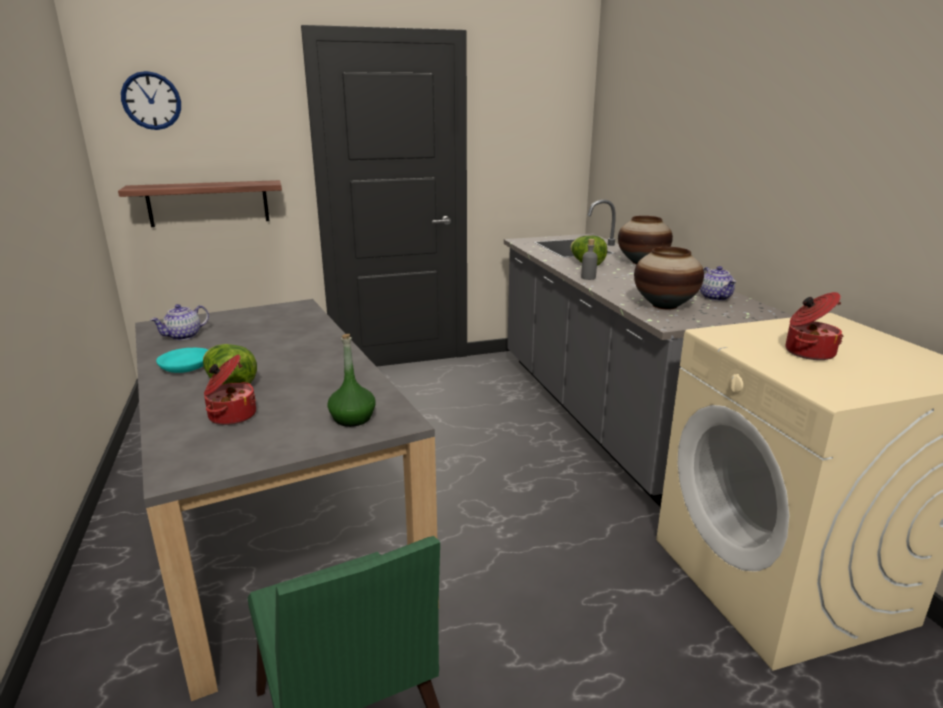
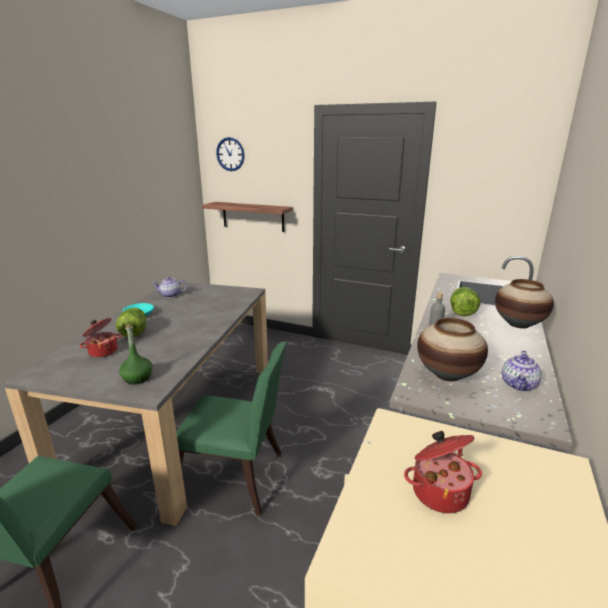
camera: 40 degrees right, 0 degrees up
none -> green chair [176,341,287,516]

